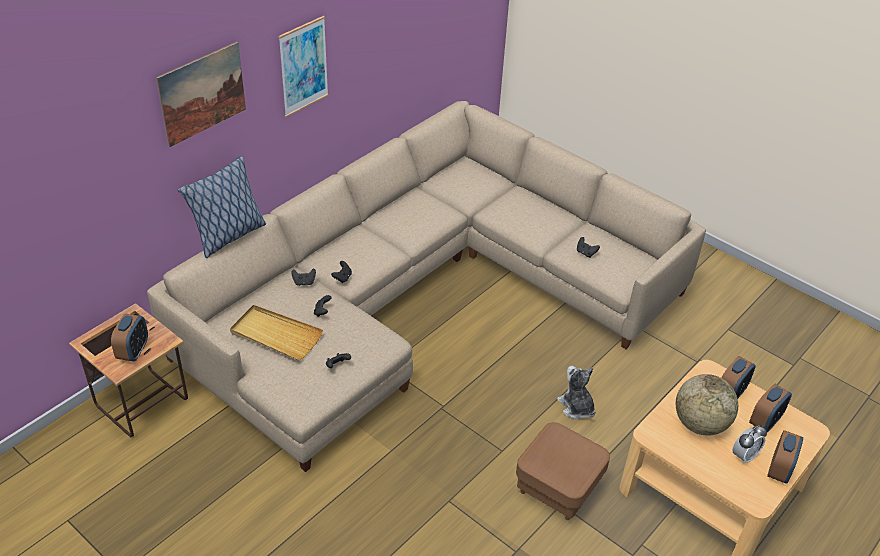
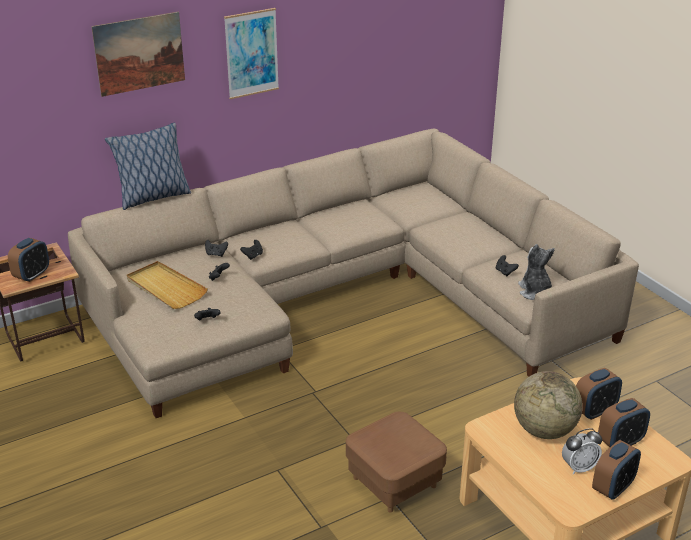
camera: 20 degrees right, 10 degrees down
plush toy [557,366,596,419] -> plush toy moved to [518,244,555,300]

